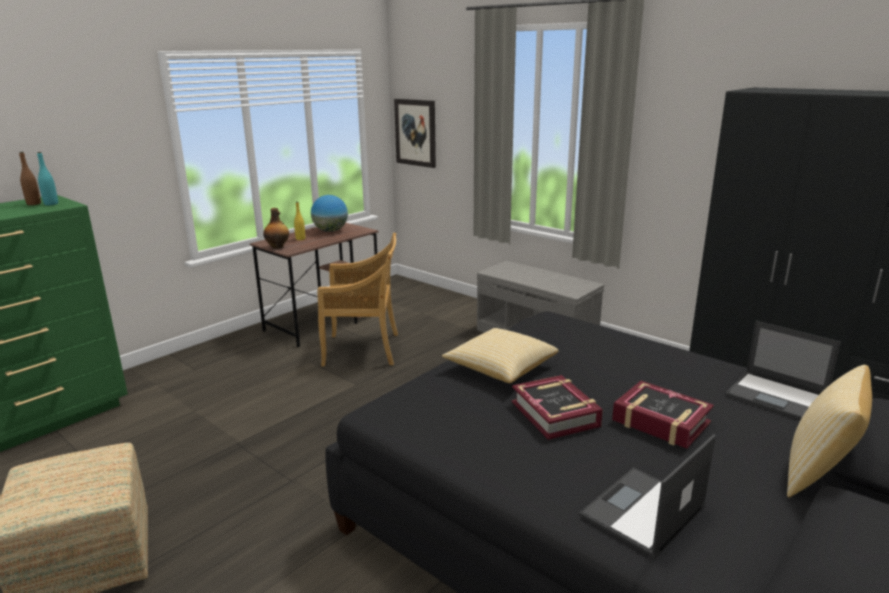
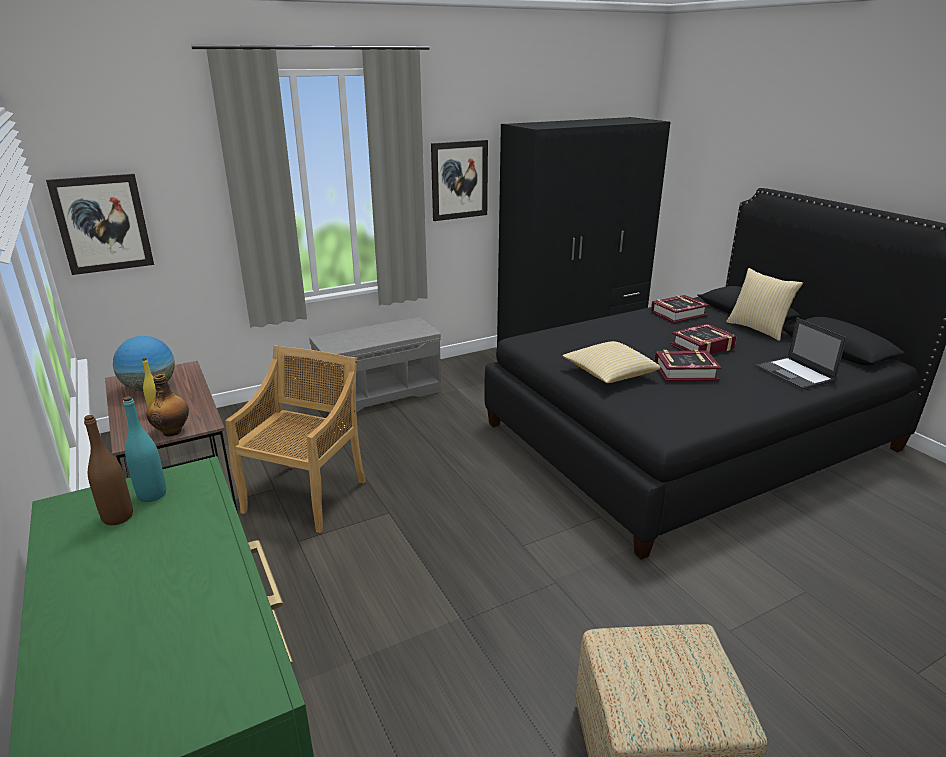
camera: 70 degrees left, 5 degrees up
laptop [726,321,841,420] -> book [651,295,709,323]
none -> picture [431,140,488,221]

